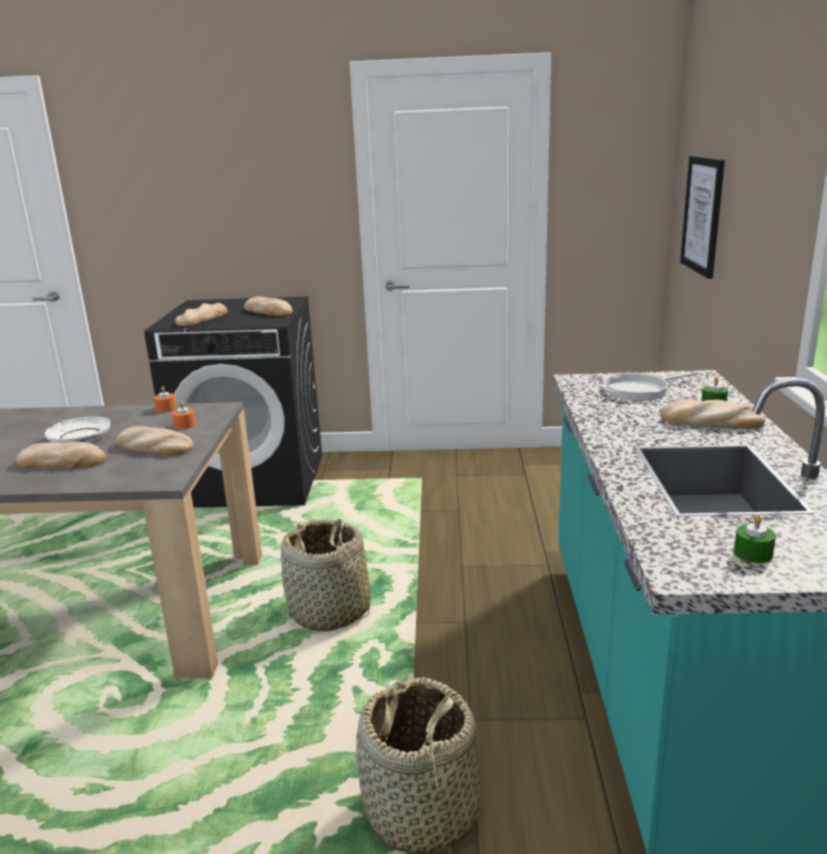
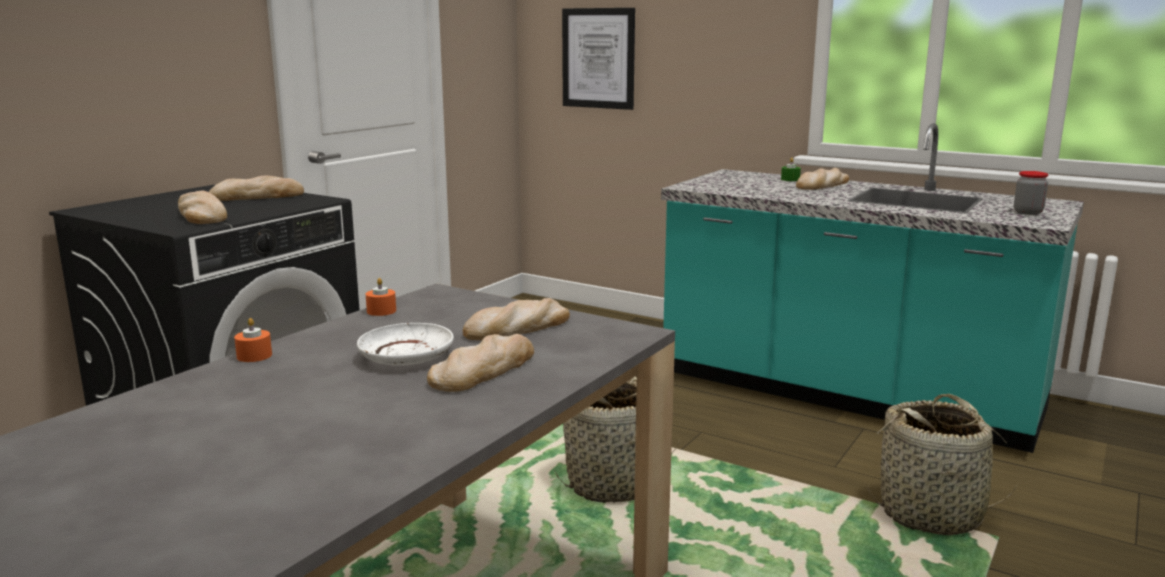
camera: 60 degrees left, 5 degrees down
orange candle [172,401,196,429] -> orange candle moved to [234,318,272,362]
frying pan [602,371,697,401] -> none
green candle [734,515,776,563] -> jar [1014,171,1048,215]

